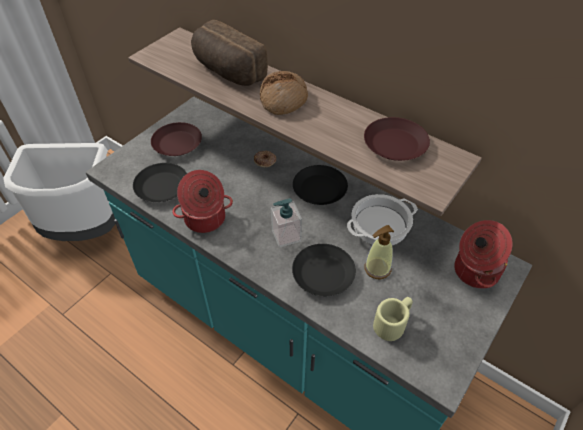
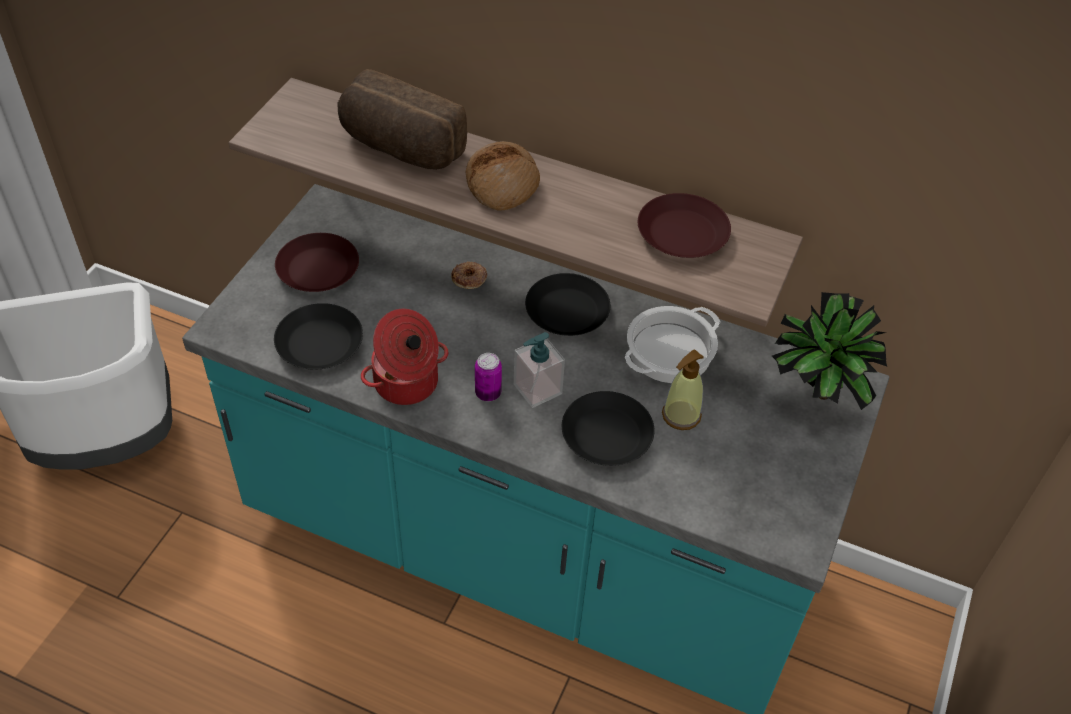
camera: 15 degrees left, 0 degrees up
beige mug [373,297,413,341] -> none
cooking pot [454,220,513,289] -> potted plant [772,292,887,410]
none -> can [475,353,502,401]

